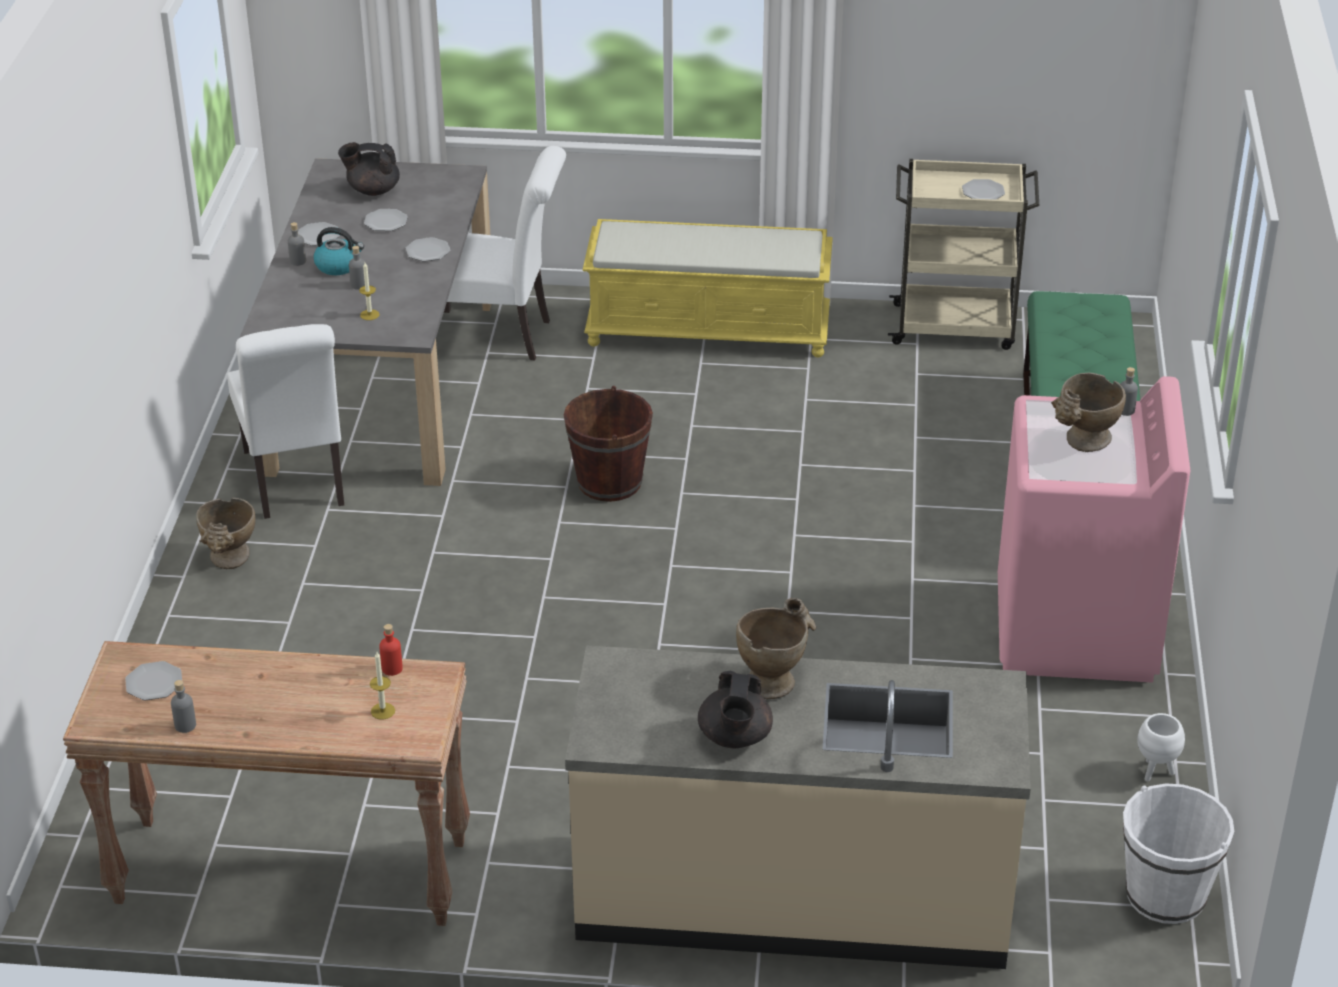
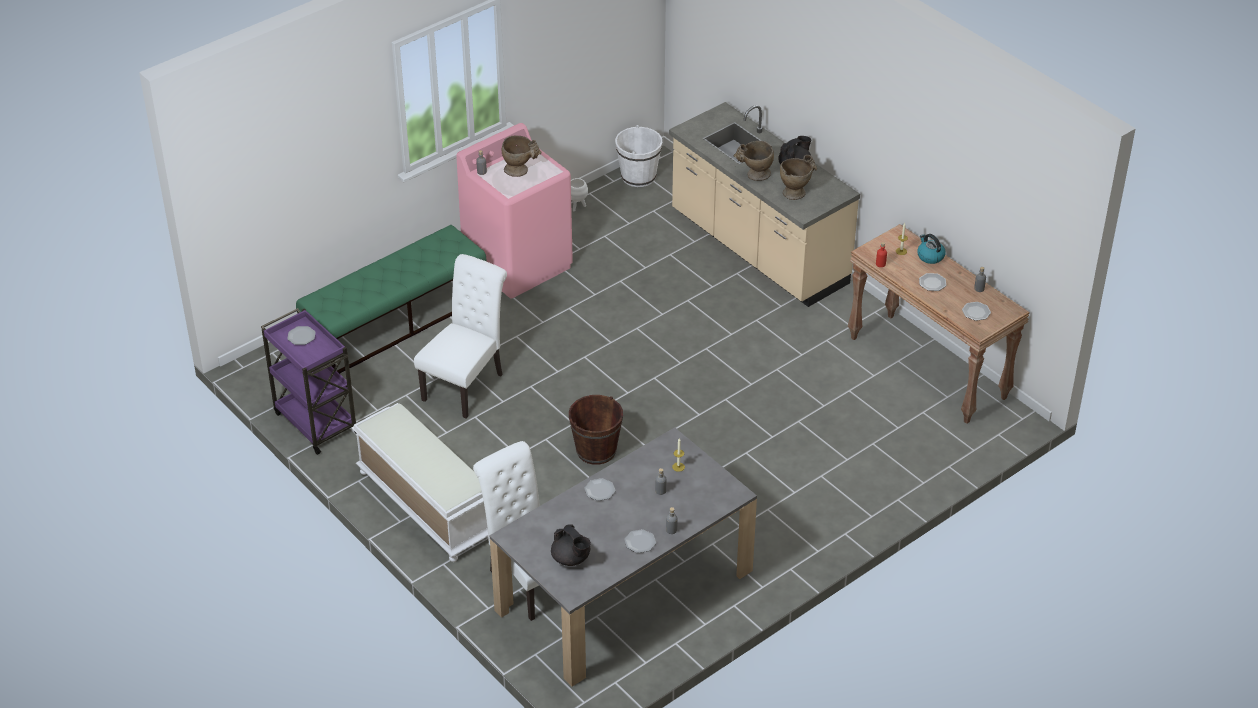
camera: 135 degrees left, 5 degrees up
beige vase [196,498,255,569] -> beige vase moved to [780,155,817,200]
white chair [227,324,344,519] -> white chair moved to [414,254,507,418]
kettle [313,227,364,275] -> kettle moved to [917,234,946,264]
plate [364,209,408,231] -> plate moved to [919,273,946,291]
yellow bench [582,219,833,357] -> white bench [352,403,489,562]
beige cart [888,159,1039,350] -> purple cart [261,308,357,455]

